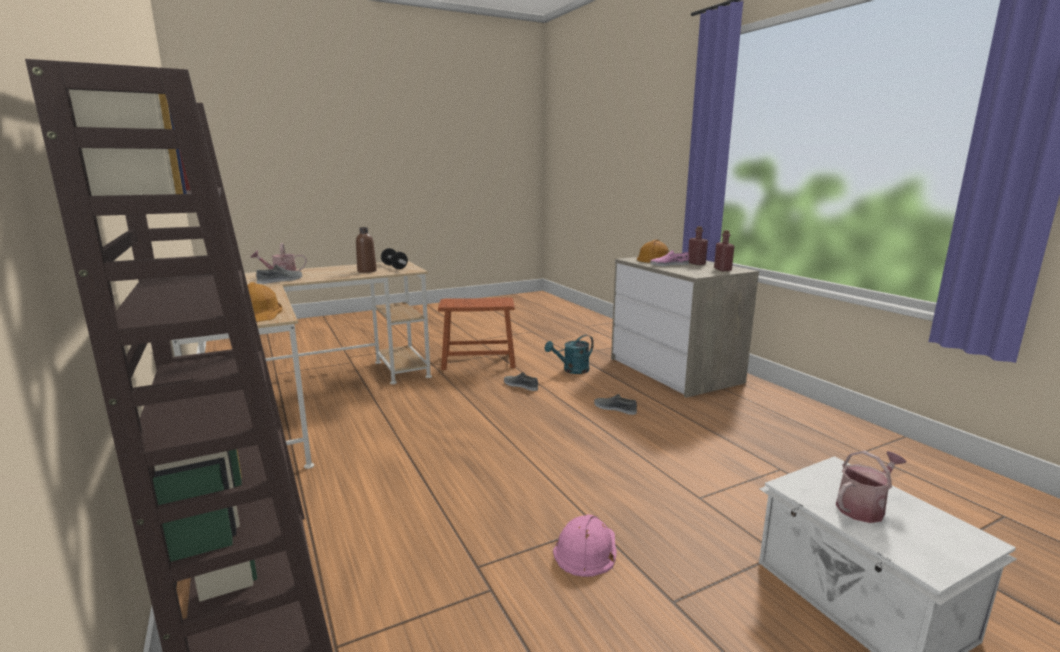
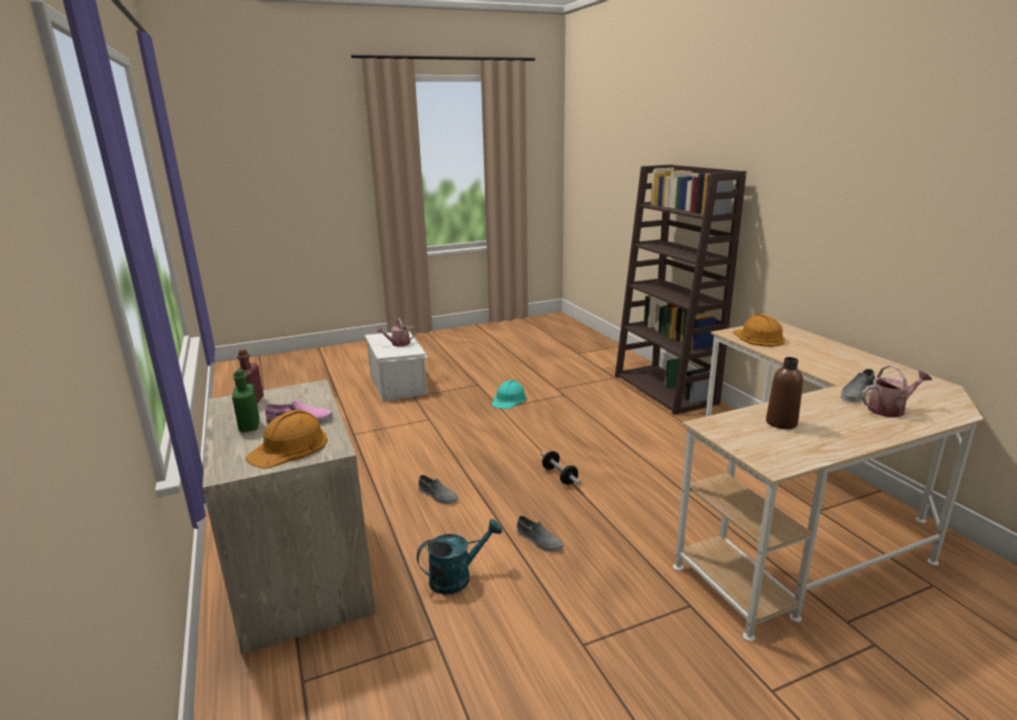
camera: 175 degrees left, 5 degrees up
dumbbell [381,248,408,269] -> dumbbell moved to [541,451,581,485]
brown stool [438,297,516,370] -> none
pink hard hat [553,514,617,577] -> turquoise hard hat [492,380,527,409]
red bottle [688,226,708,265] -> green bottle [232,369,259,432]

